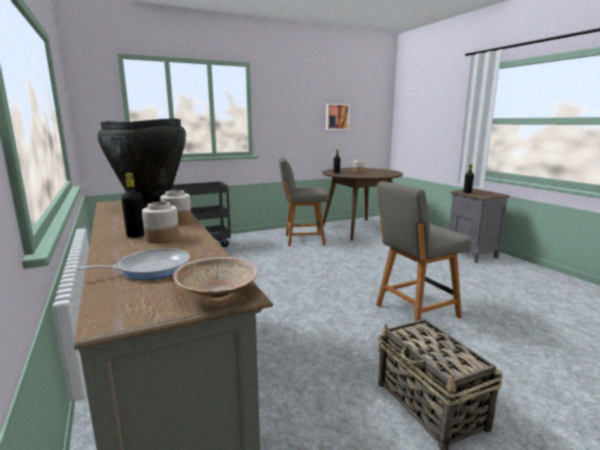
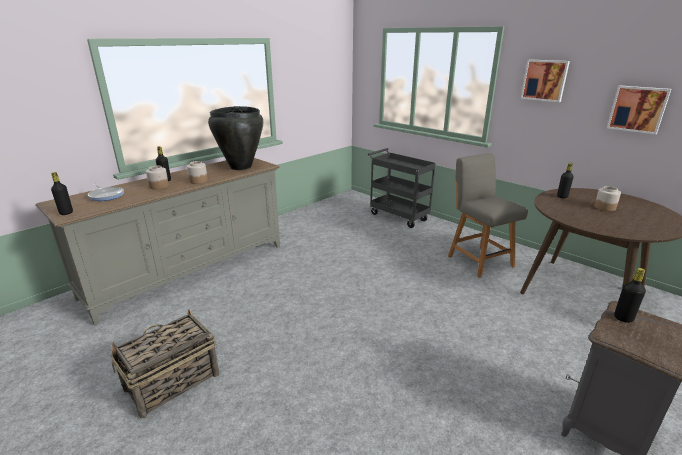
camera: 70 degrees right, 10 degrees up
beige bowl [173,257,259,298] -> black bottle [51,172,73,215]
grey chair [376,181,472,321] -> none
none -> picture [521,60,570,102]

